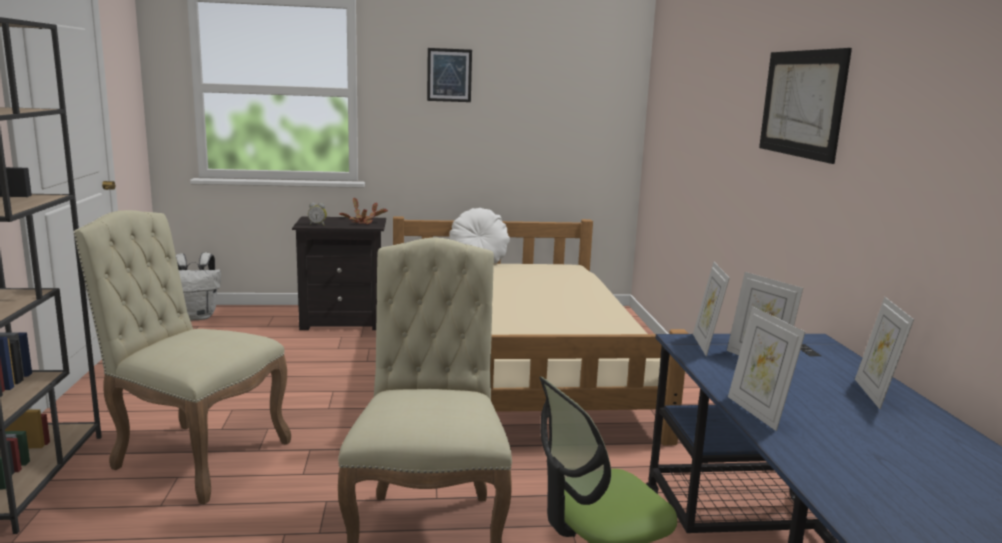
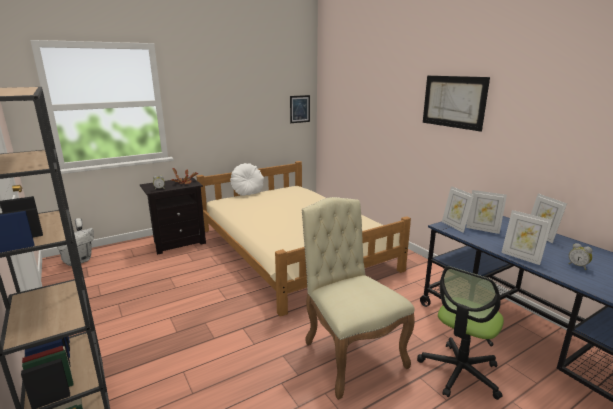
camera: 25 degrees left, 5 degrees up
beige chair [74,210,291,504] -> none
picture [427,48,472,102] -> picture moved to [290,95,310,123]
none -> alarm clock [568,243,593,270]

